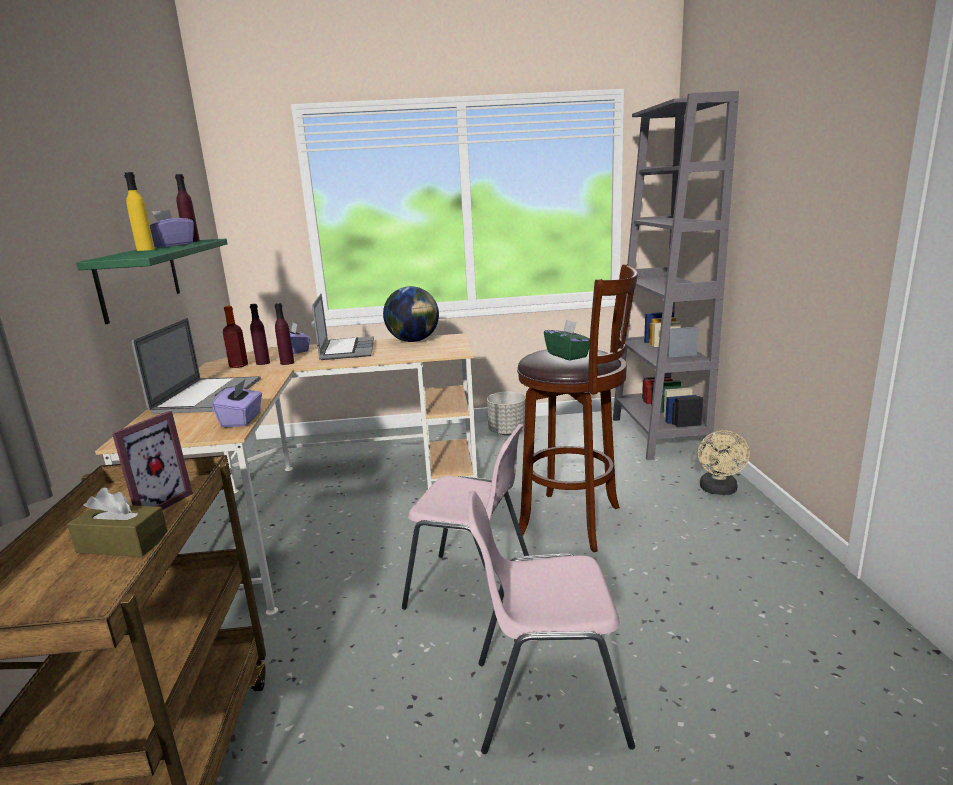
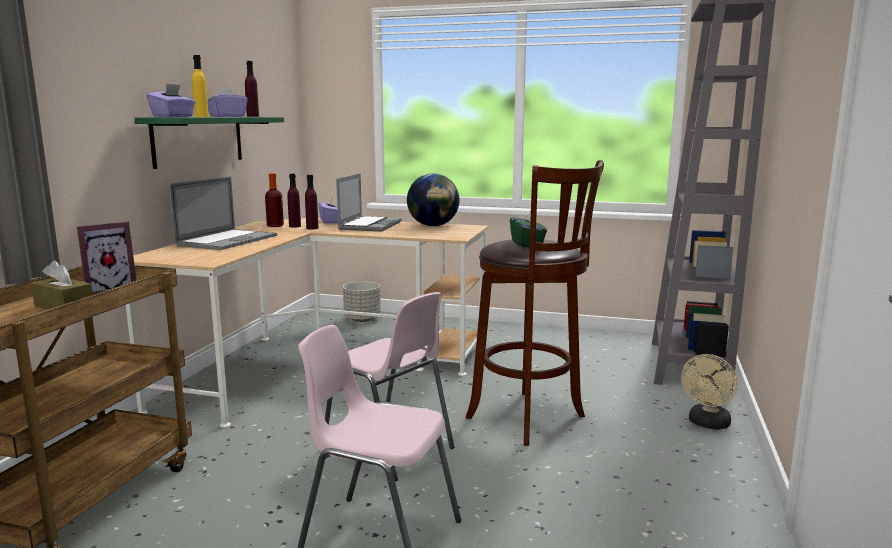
camera: 20 degrees right, 5 degrees down
purple tissue box [212,380,262,427] -> purple tissue box moved to [147,84,195,117]
grey planter [487,392,526,435] -> grey planter moved to [343,281,381,322]

